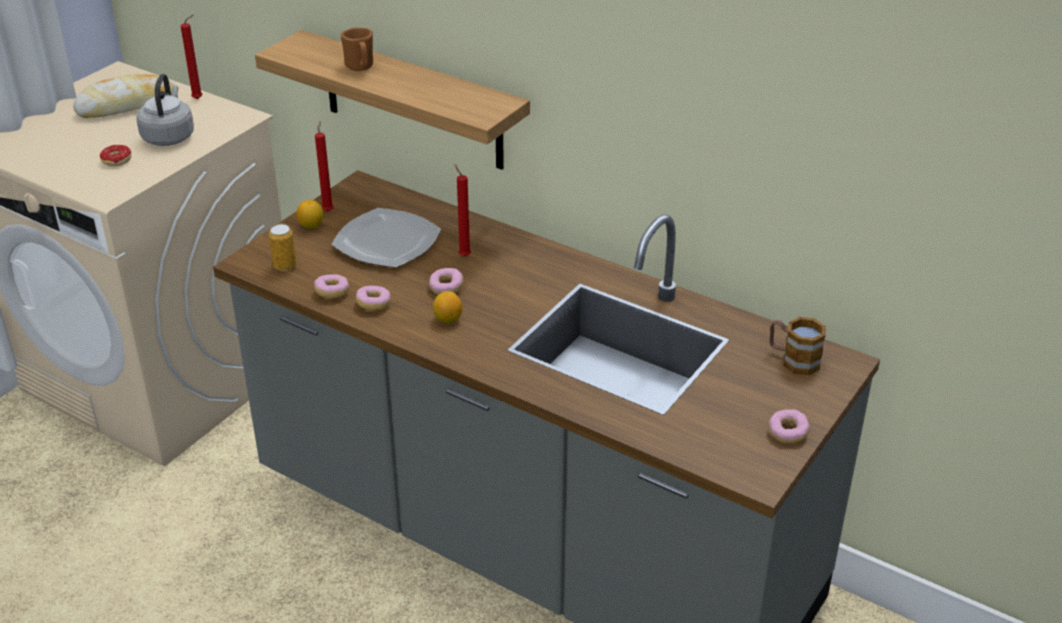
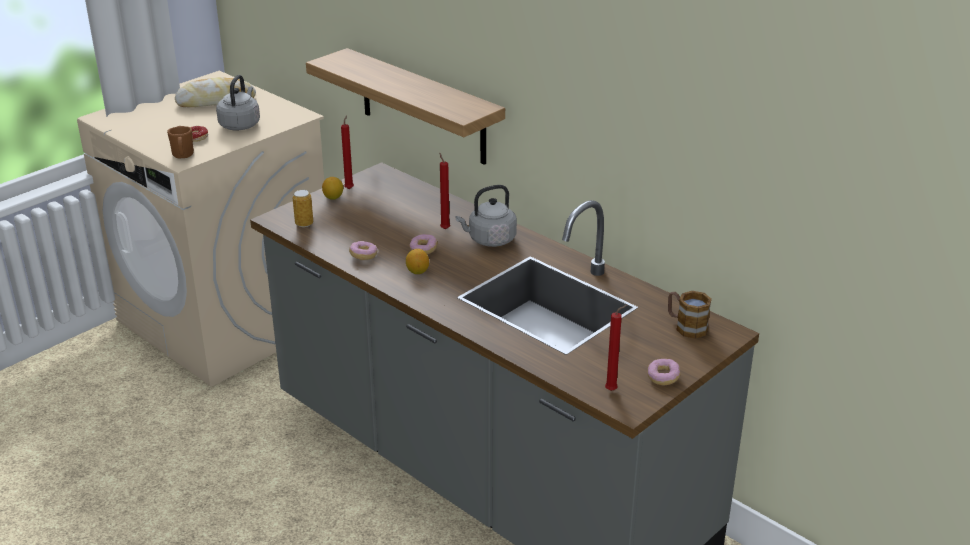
camera: 10 degrees right, 5 degrees down
red candle [181,15,202,99] -> red candle moved to [605,305,627,391]
donut [314,274,349,298] -> none
plate [331,208,441,268] -> none
brown mug [340,28,373,71] -> brown mug moved to [167,126,194,158]
none -> grey kettle [455,185,517,247]

